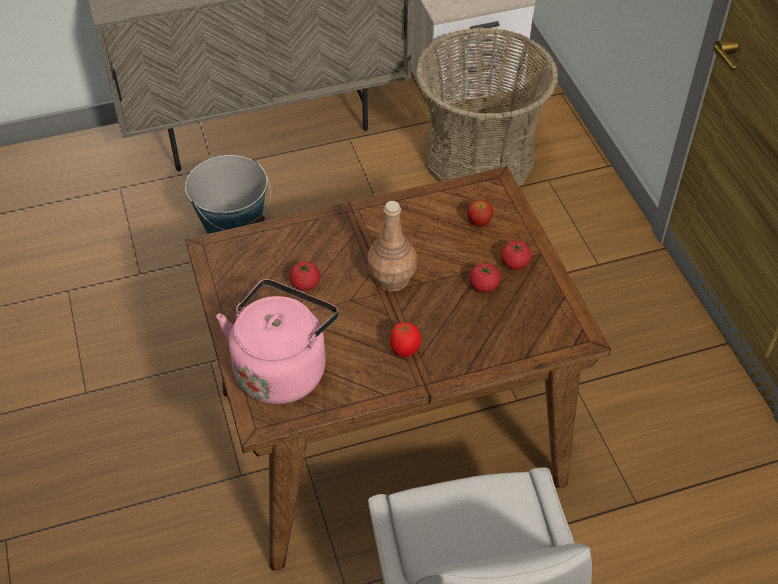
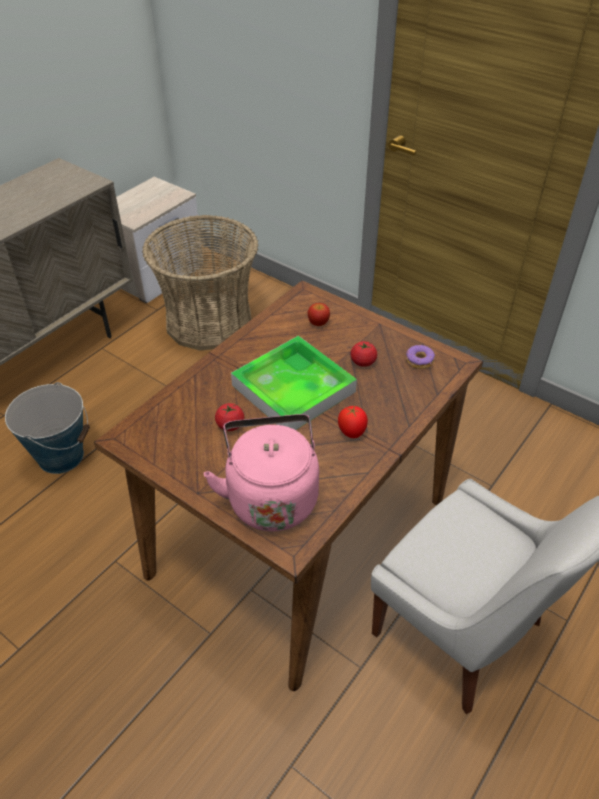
camera: 35 degrees left, 5 degrees down
brown bottle [367,201,417,292] -> tray [231,336,357,430]
tomato [500,241,531,270] -> none
none -> donut [406,345,435,369]

